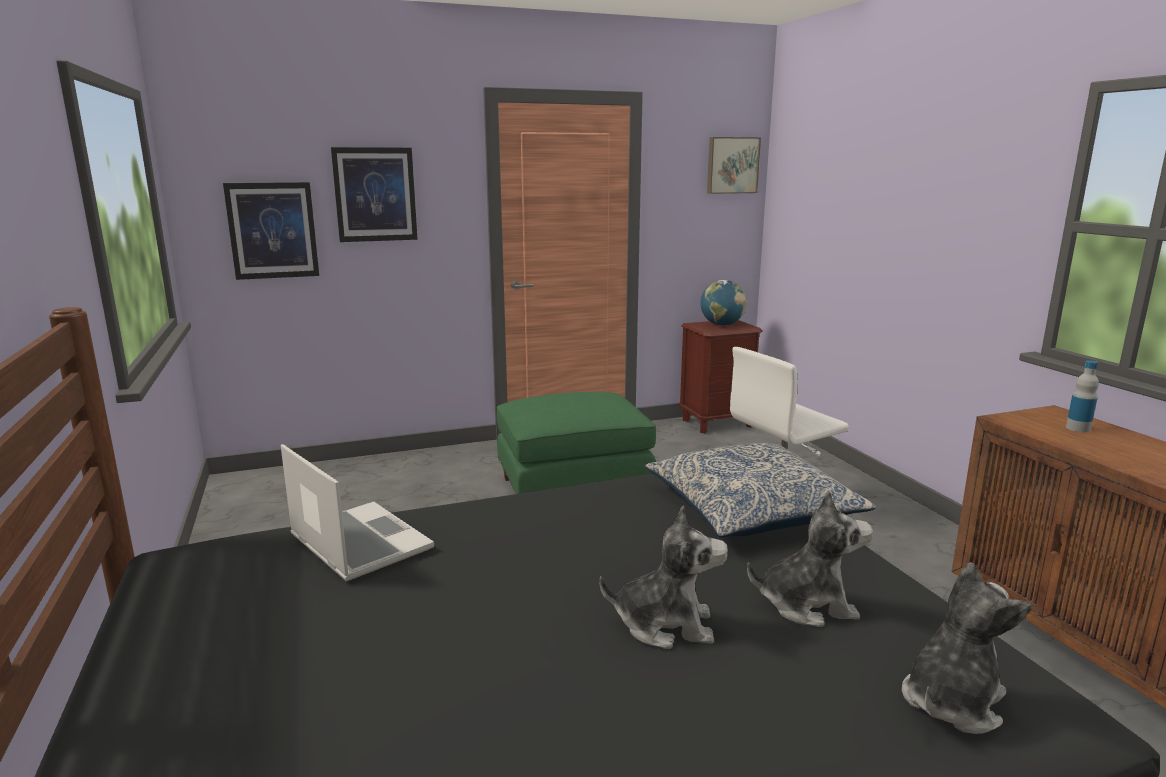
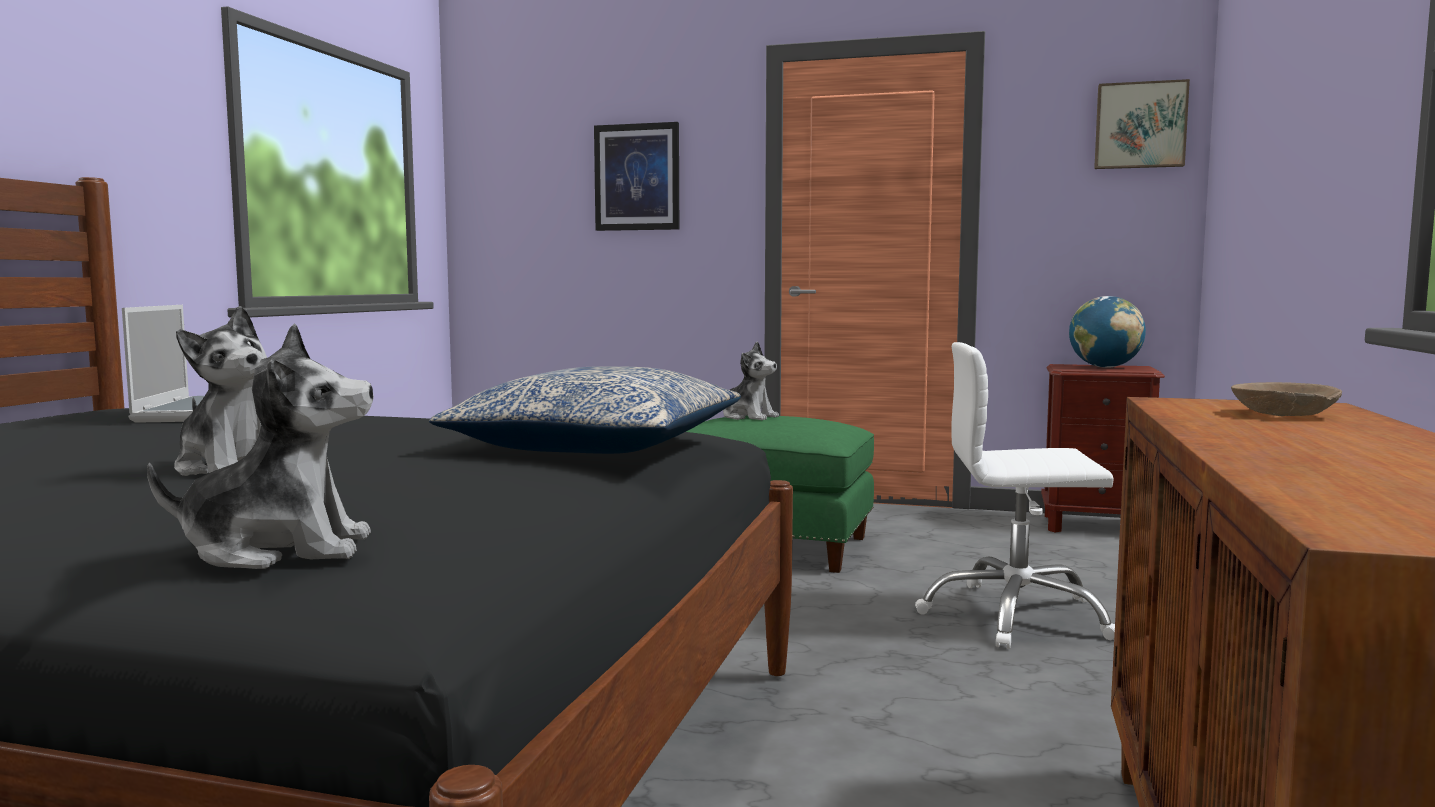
camera: 35 degrees right, 10 degrees down
picture [223,182,319,280] -> none
plush toy [747,490,873,627] -> plush toy moved to [716,342,779,420]
bottle [1066,360,1099,432] -> beige bowl [1231,382,1342,416]

